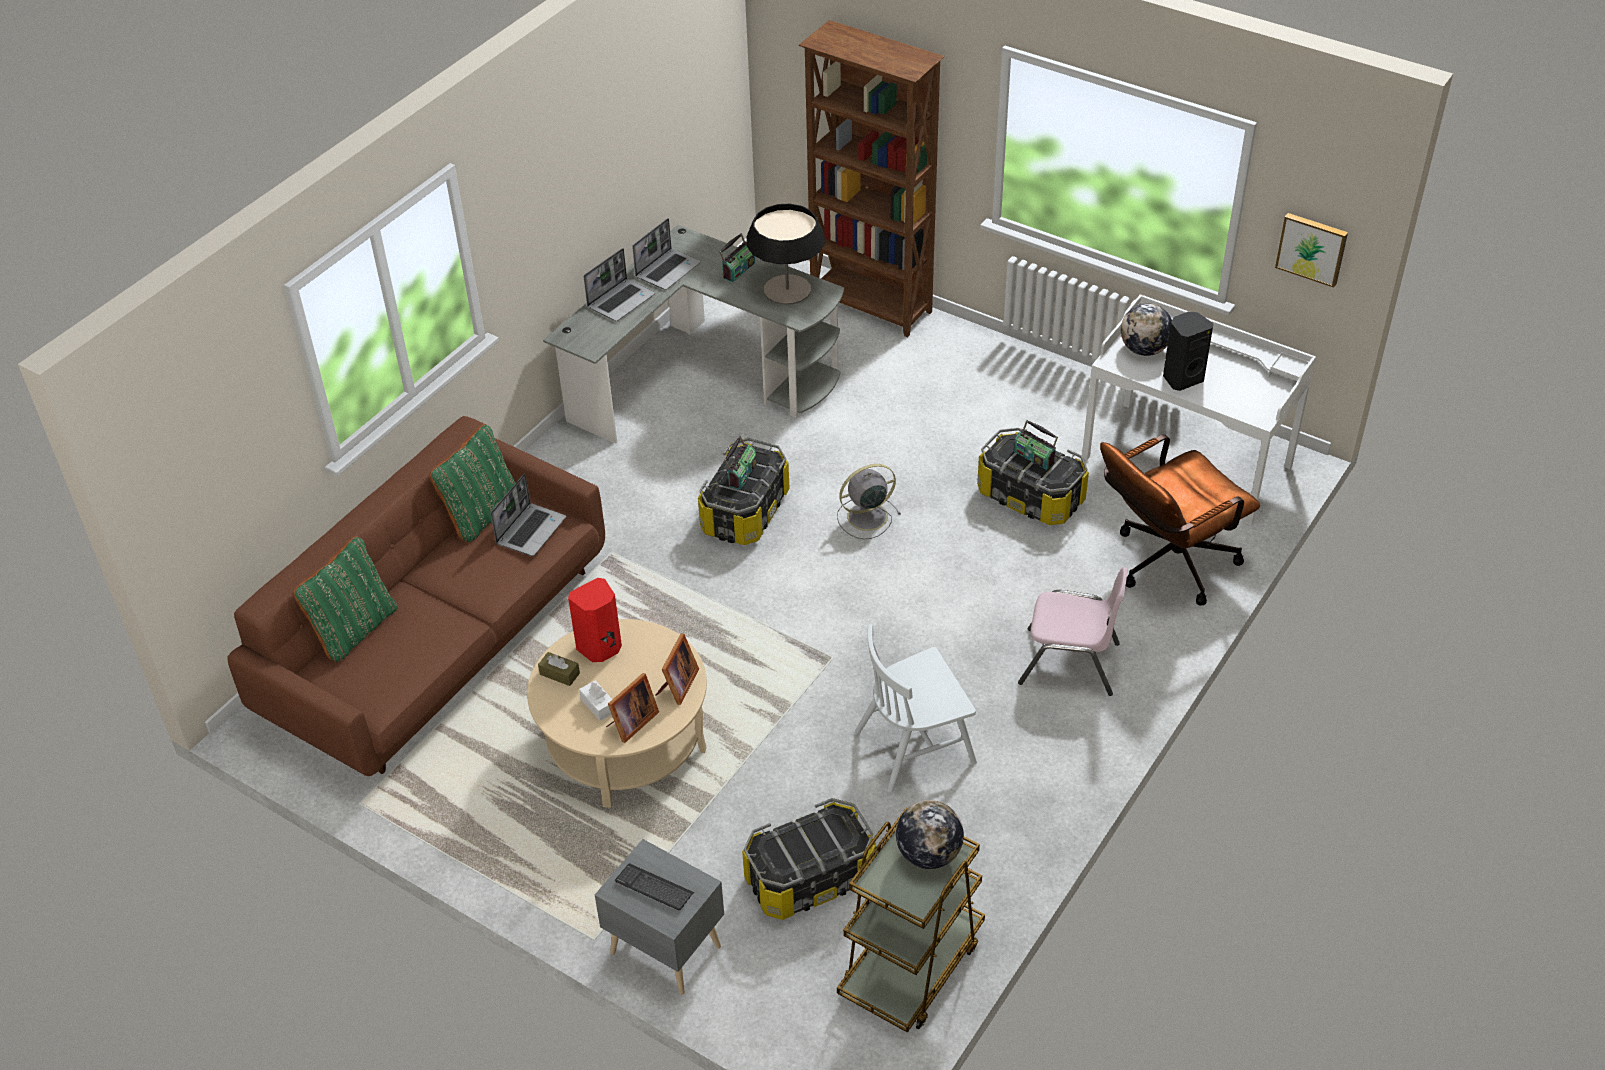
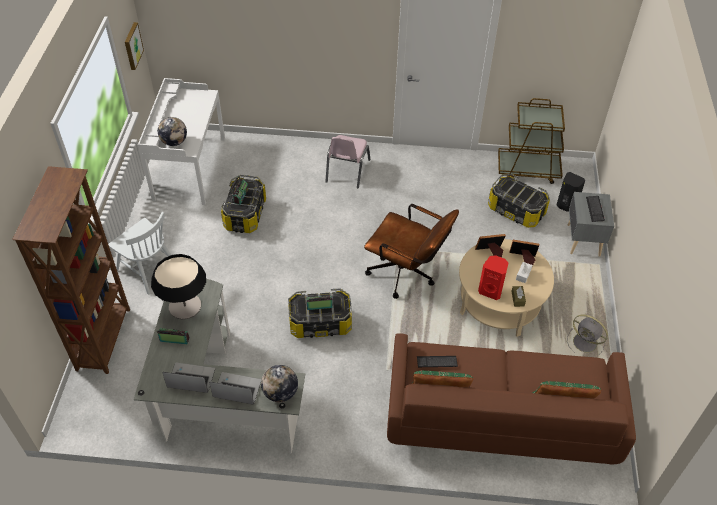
camera: 120 degrees left, 5 degrees up
laptop [491,473,566,556] -> keyboard [417,356,458,367]
grey fan [837,464,901,539] -> grey fan moved to [567,314,608,354]
white chair [854,624,977,793] -> white chair moved to [108,212,171,294]
globe [896,800,964,869] -> globe moved to [261,365,298,402]
pink chair [1018,567,1128,696] -> pink chair turned 150 degrees counterclockwise [325,135,370,189]
brown office chair [1100,434,1260,606] -> brown office chair moved to [364,204,459,299]
black speaker [1163,312,1213,391] -> black speaker moved to [556,172,585,212]

